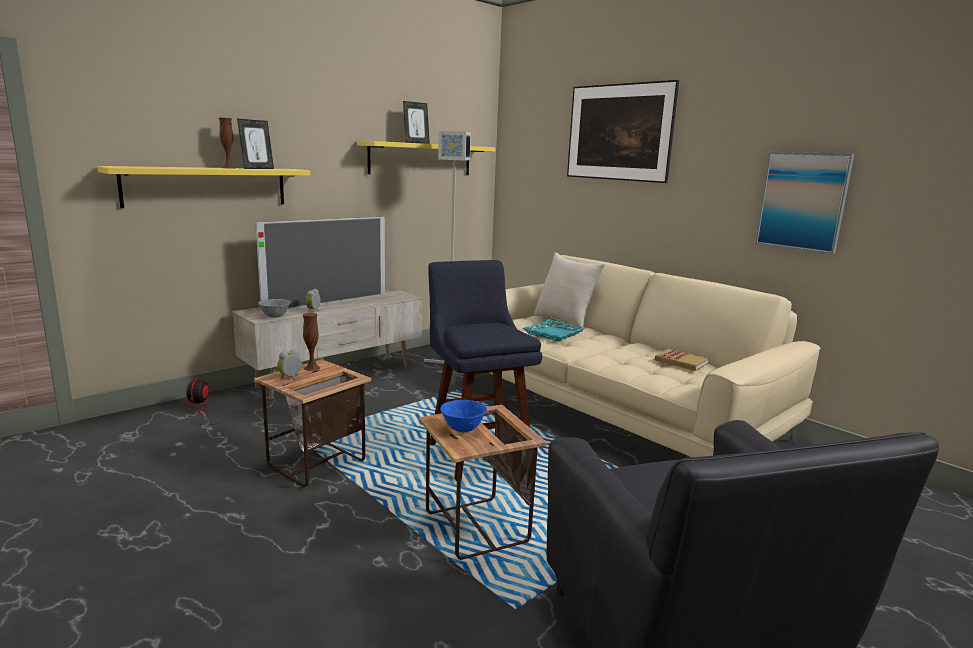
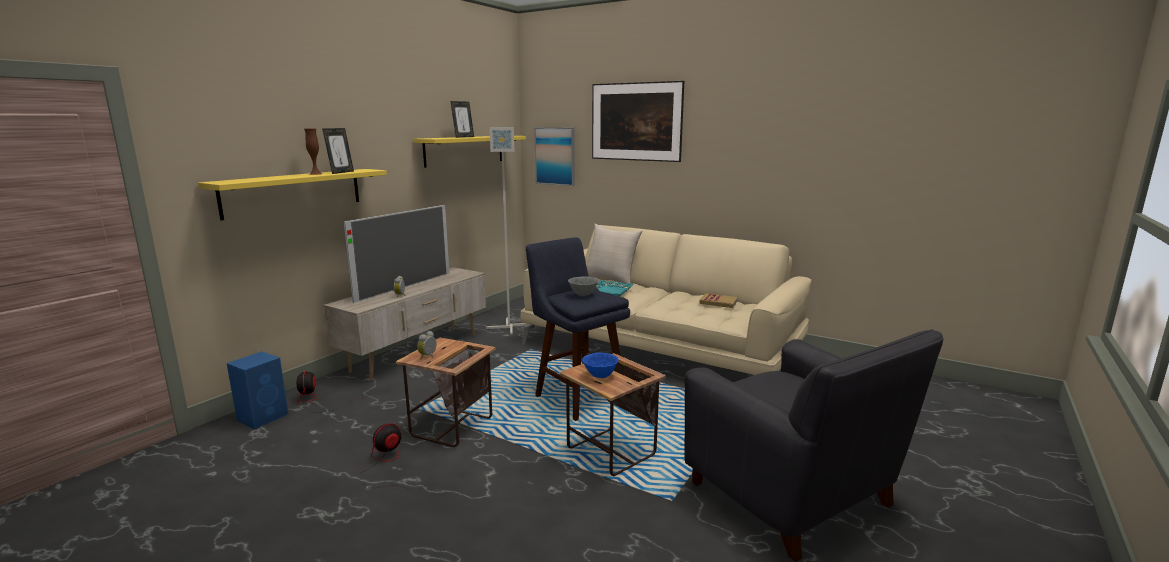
camera: 15 degrees left, 0 degrees up
grey bowl [258,299,291,318] -> grey bowl moved to [568,276,599,296]
brown vase [303,313,320,371] -> none
picture [755,152,854,254] -> picture moved to [534,127,575,186]
none -> blue speaker [227,351,288,429]
none -> fan [357,424,410,491]

